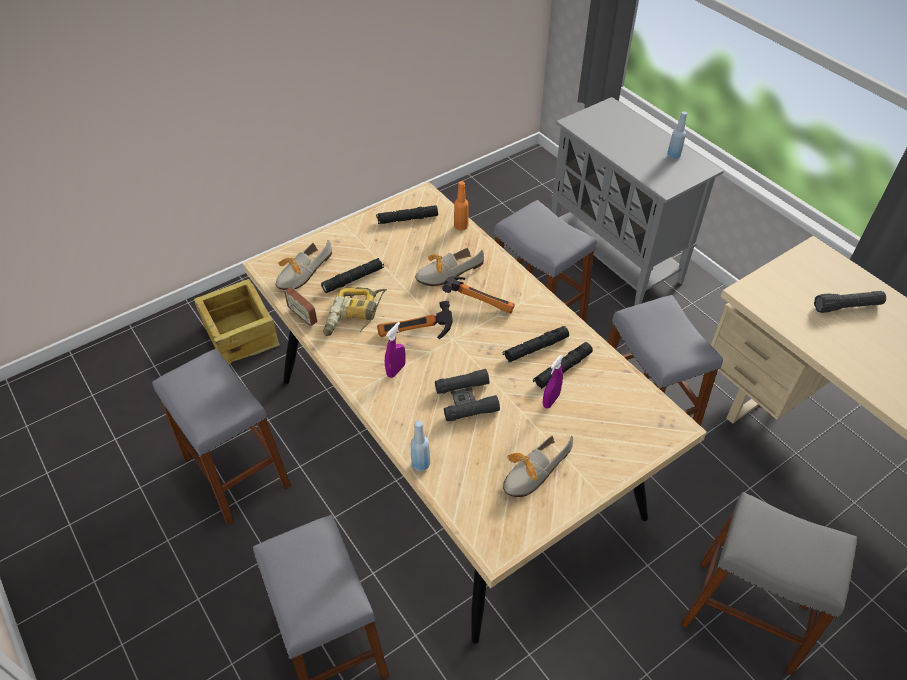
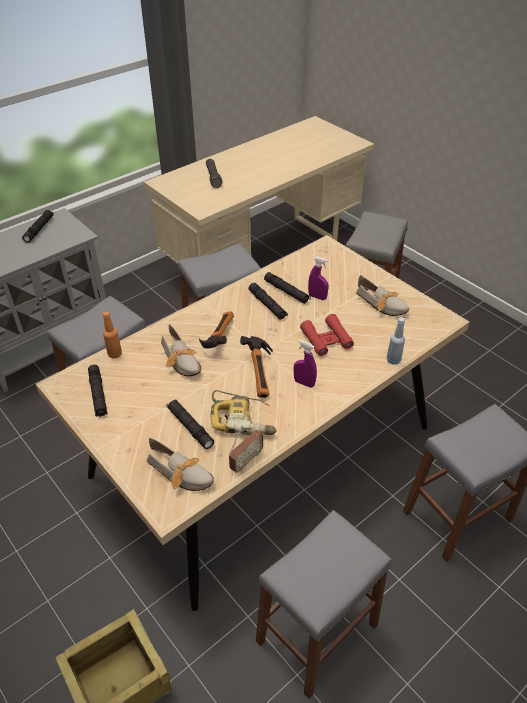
camera: 95 degrees left, 5 degrees down
black binoculars [435,369,500,421] -> red binoculars [300,314,354,356]
blue bottle [667,111,687,160] -> black flashlight [22,210,54,243]

